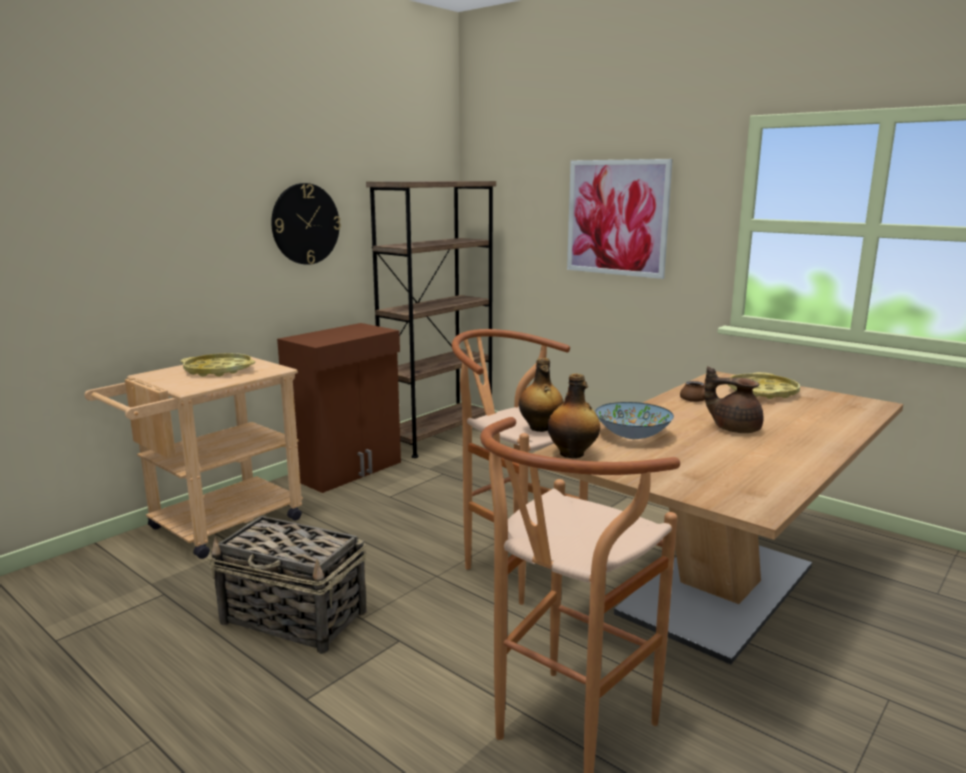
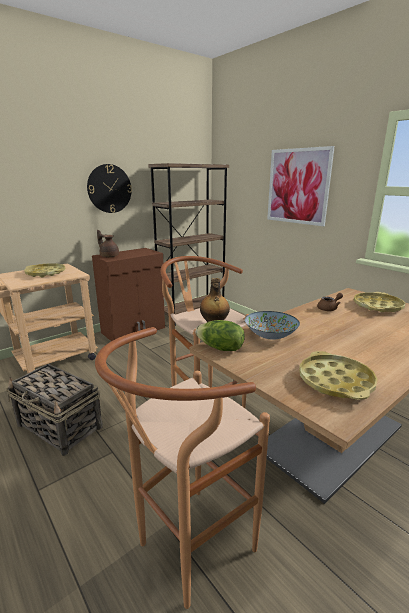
camera: 10 degrees right, 5 degrees up
bottle [547,374,600,458] -> lettuce [196,320,245,351]
brown teapot [705,366,763,433] -> brown teapot moved to [97,230,119,257]
none -> yellow tray [299,351,378,400]

